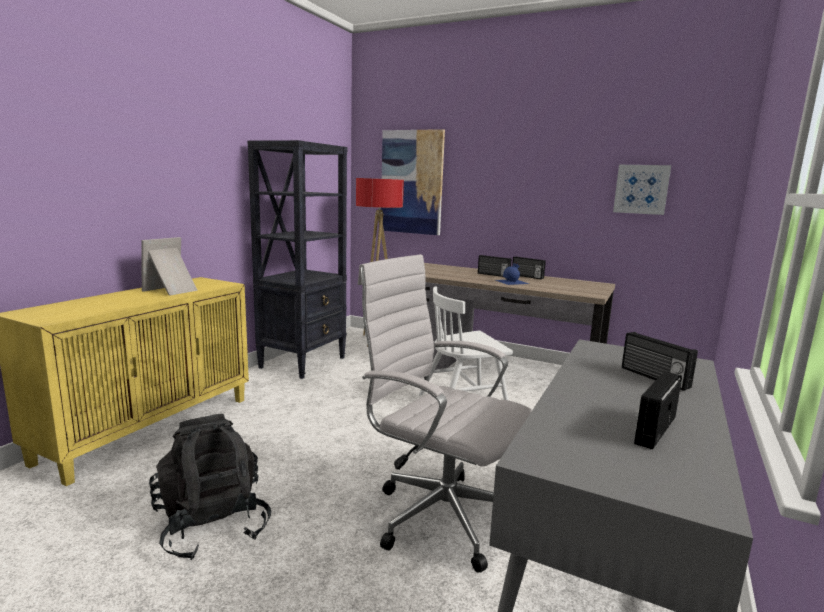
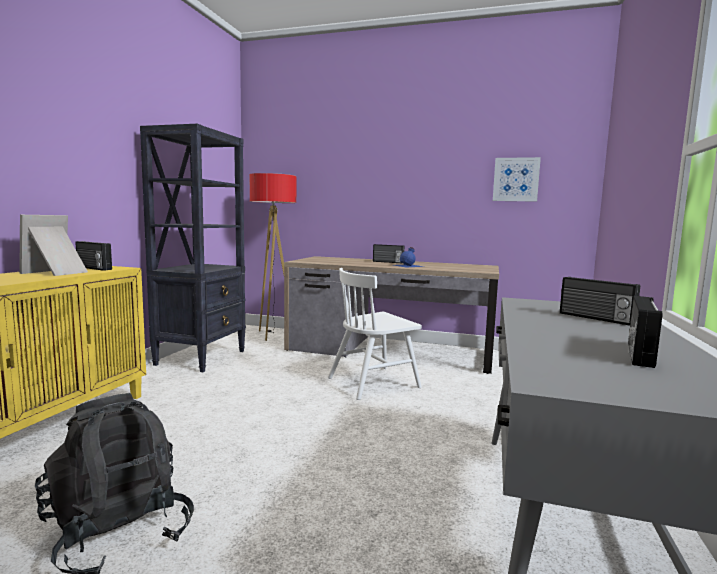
camera: 10 degrees left, 5 degrees down
white office chair [358,254,532,572] -> none
picture [381,129,445,235] -> none
radio [512,256,546,279] -> radio moved to [75,241,112,271]

